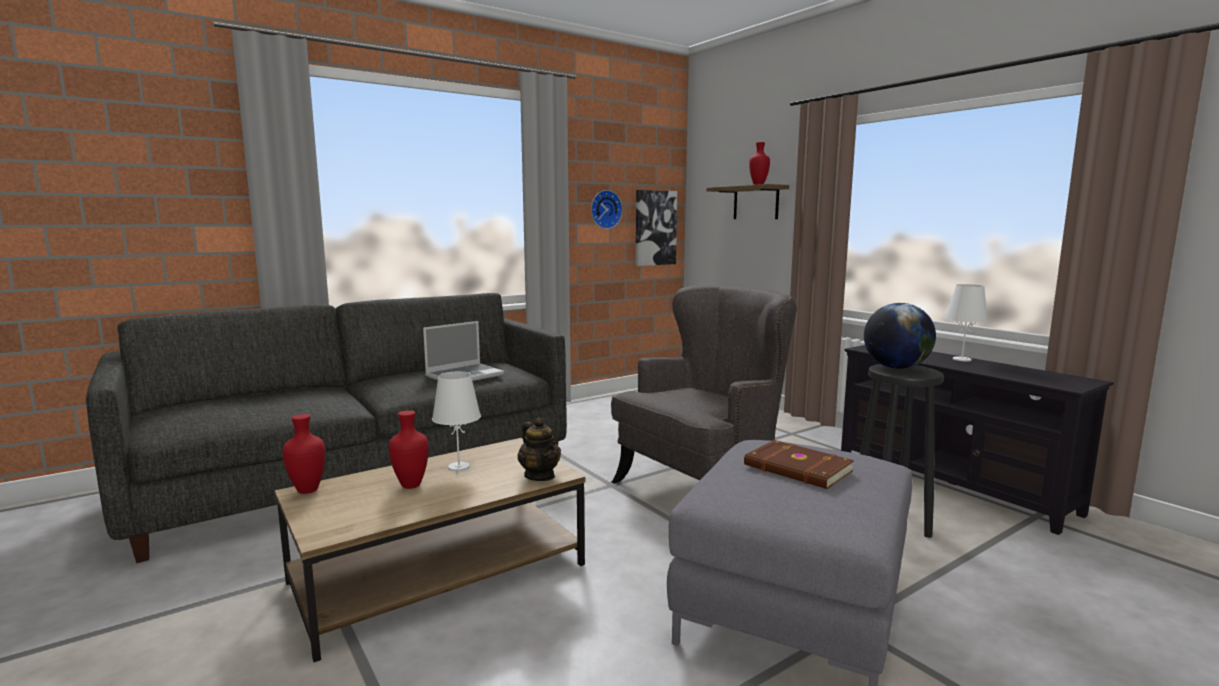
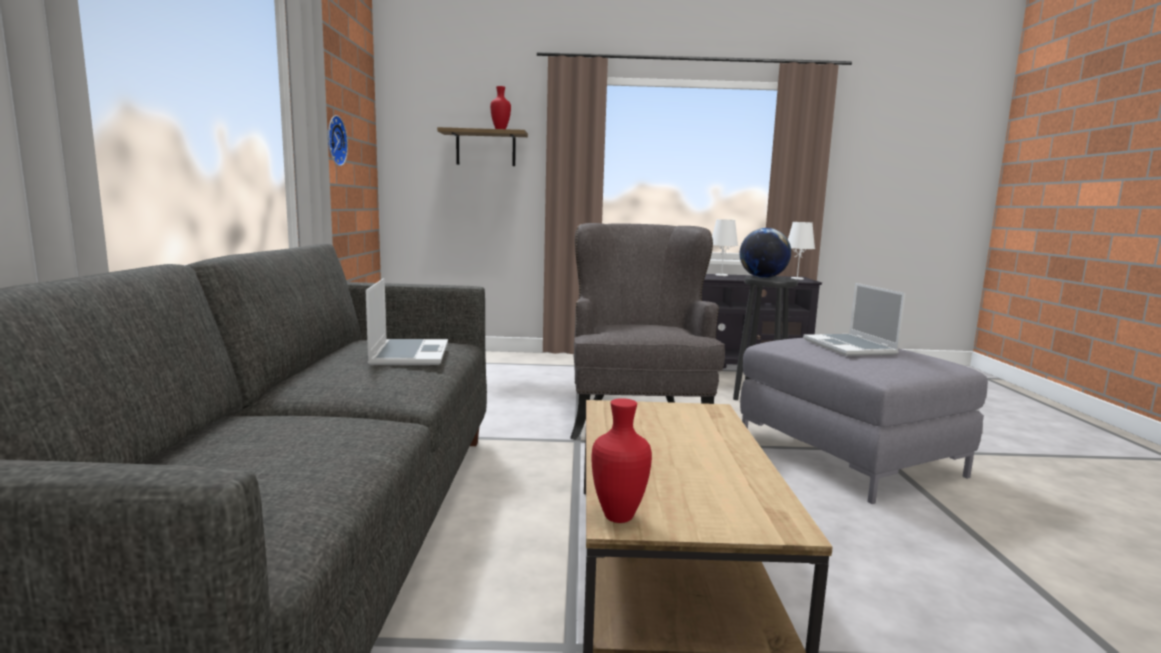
camera: 55 degrees left, 0 degrees up
red vase [389,410,428,489] -> none
white table lamp [432,372,481,471] -> white table lamp moved to [788,222,815,280]
teapot [518,418,561,481] -> none
picture [636,190,677,266] -> none
brown book [744,440,854,489] -> laptop [803,283,906,356]

